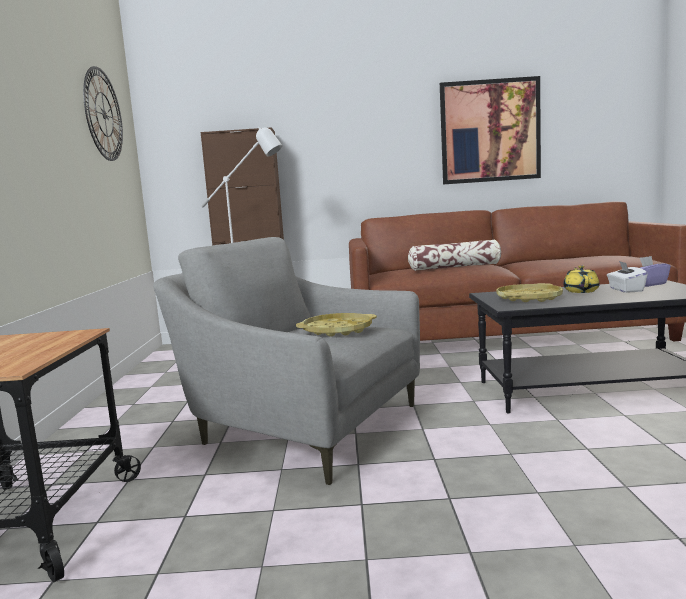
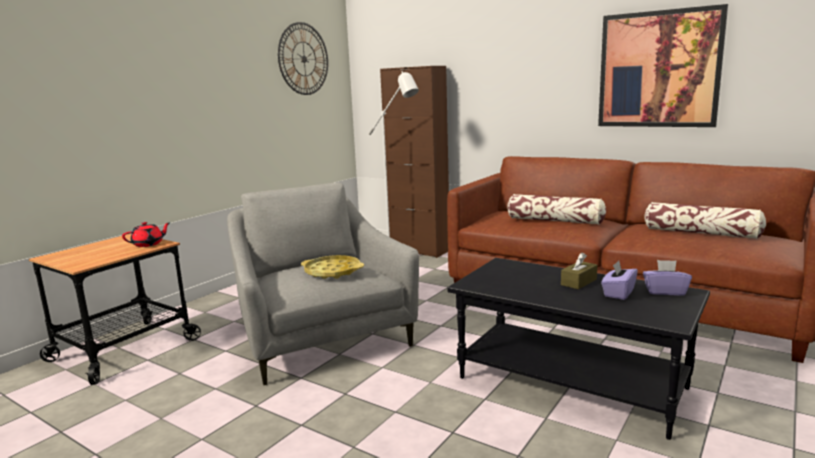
camera: 35 degrees right, 5 degrees up
yellow tray [496,283,563,302] -> none
yellow teapot [563,265,600,293] -> brown tissue box [561,252,597,289]
white tissue box [607,261,648,293] -> purple tissue box [601,261,638,300]
none -> red teapot [122,222,171,247]
none -> pillow [645,202,766,239]

